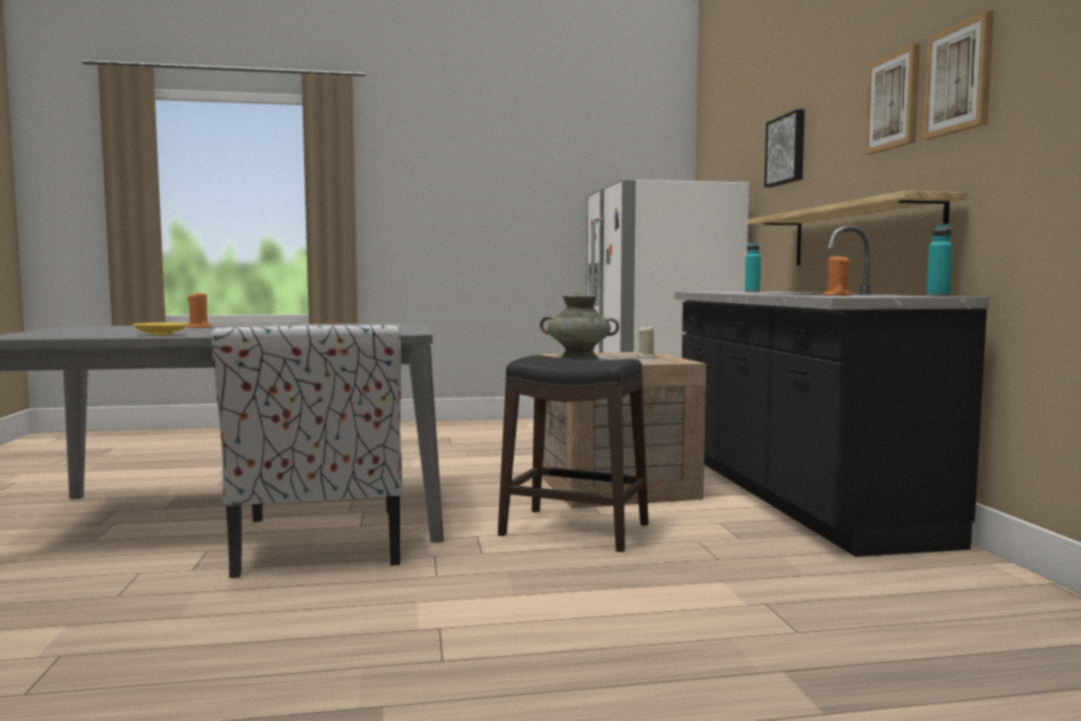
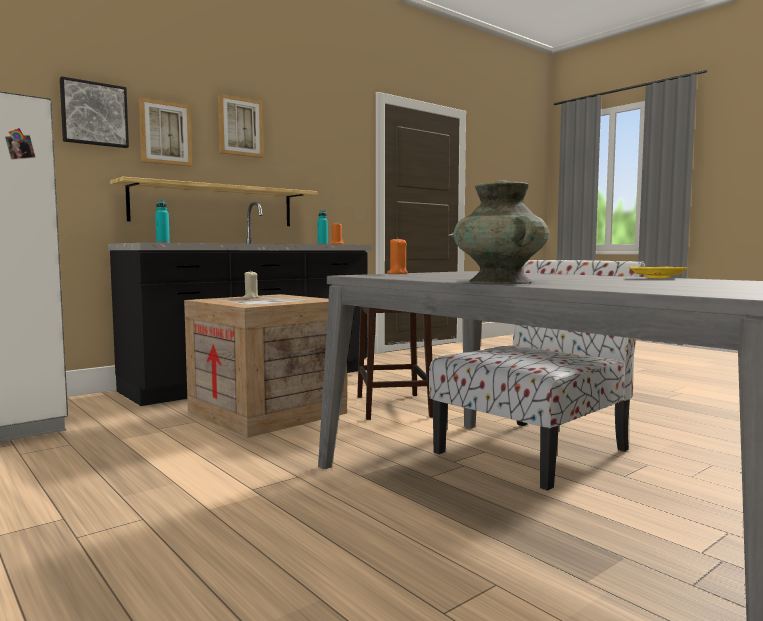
camera: 120 degrees left, 0 degrees up
orange candle [187,291,212,328] -> orange candle moved to [387,239,408,274]
turquoise vase [540,293,619,360] -> turquoise vase moved to [453,180,549,284]
picture [922,11,994,140] -> picture moved to [139,98,192,166]

